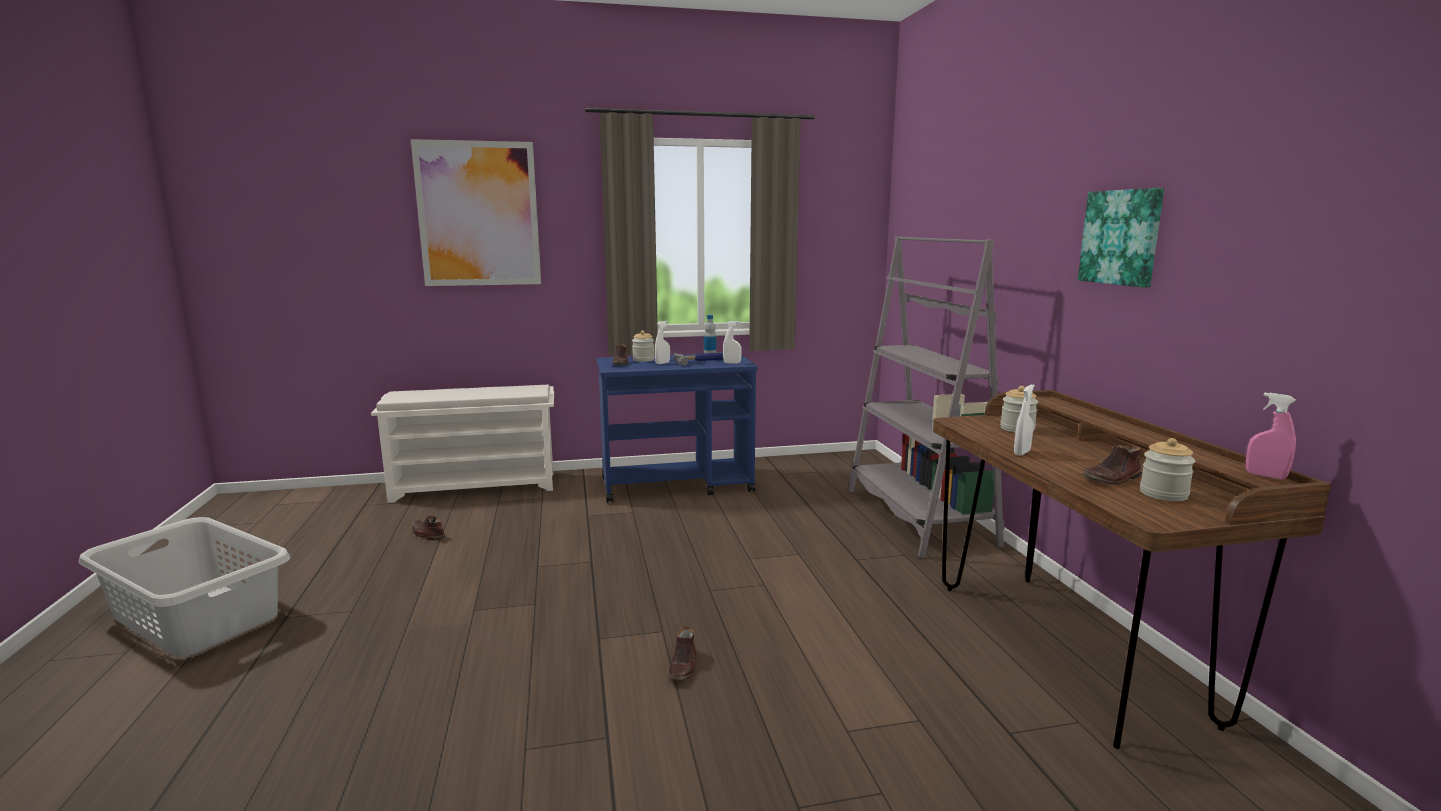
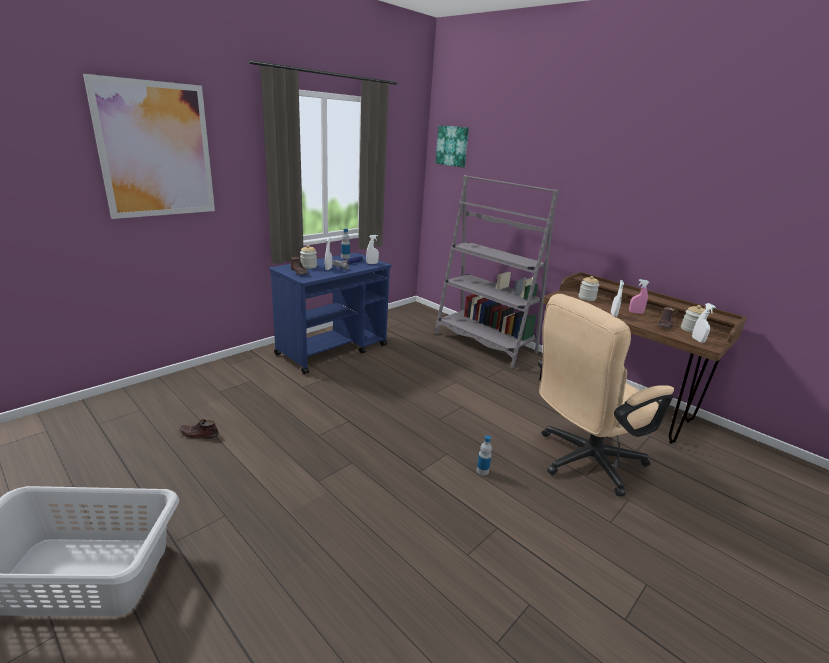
camera: 35 degrees left, 10 degrees up
white shoe rack [371,385,554,503] -> none
brown shoe [668,627,696,680] -> bottle [476,435,492,475]
picture [1078,188,1164,287] -> picture moved to [436,125,469,167]
pink spray bottle [1246,392,1296,480] -> pink spray bottle moved to [629,279,650,314]
none -> beige office chair [538,294,674,496]
none -> white spray bottle [692,303,716,343]

